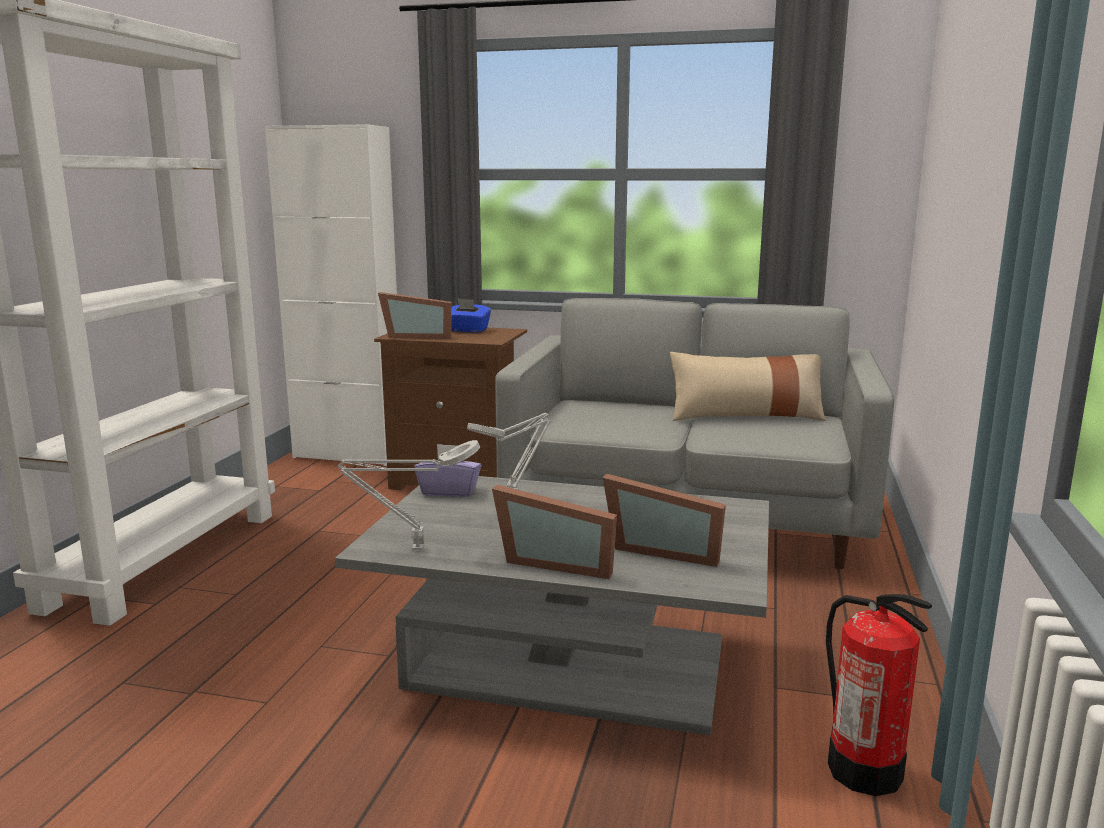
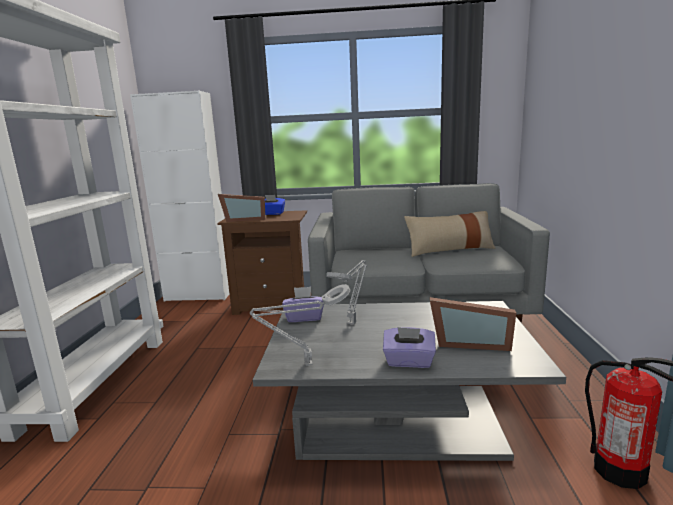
camera: 10 degrees left, 0 degrees up
picture frame [492,485,617,579] -> purple tissue box [383,327,436,368]

